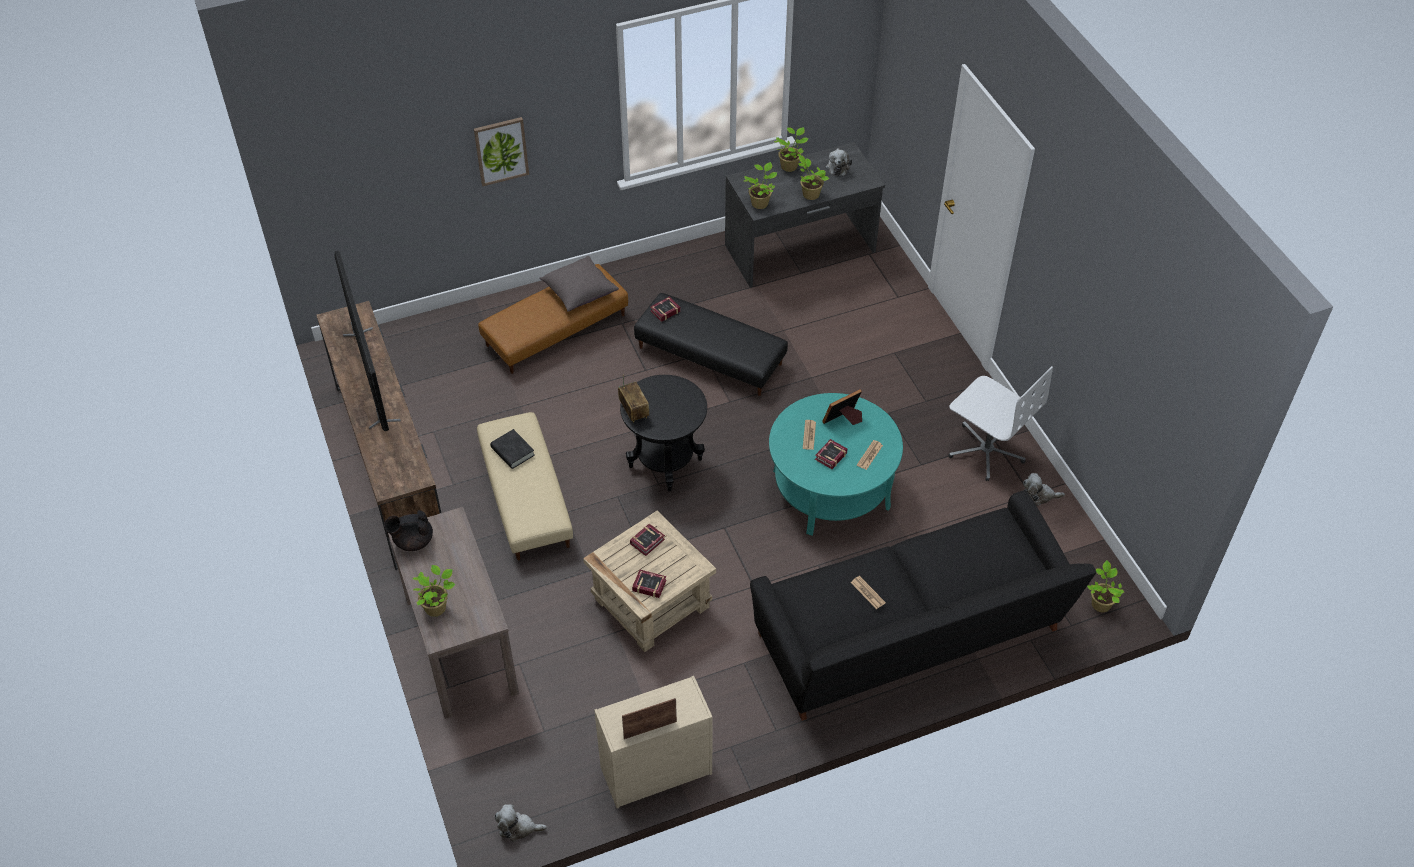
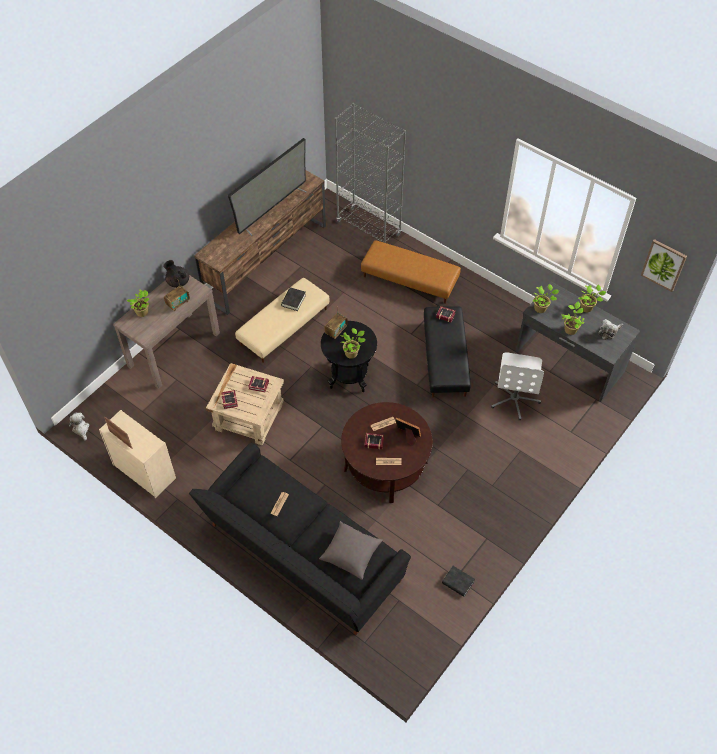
camera: 60 degrees right, 5 degrees up
picture [474,117,529,186] -> picture moved to [641,239,687,292]
grey pillow [539,256,619,312] -> grey pillow moved to [319,521,383,580]
turquoise coffee table [769,393,903,536] -> brown coffee table [341,402,433,503]
white office chair [949,366,1053,481] -> white office chair moved to [491,352,544,421]
plush toy [1023,473,1065,506] -> black book [442,566,475,597]
potted plant [1087,560,1124,612] -> potted plant moved to [341,328,366,359]
none -> radio [164,280,190,311]
none -> grey bookcase [335,103,406,243]

